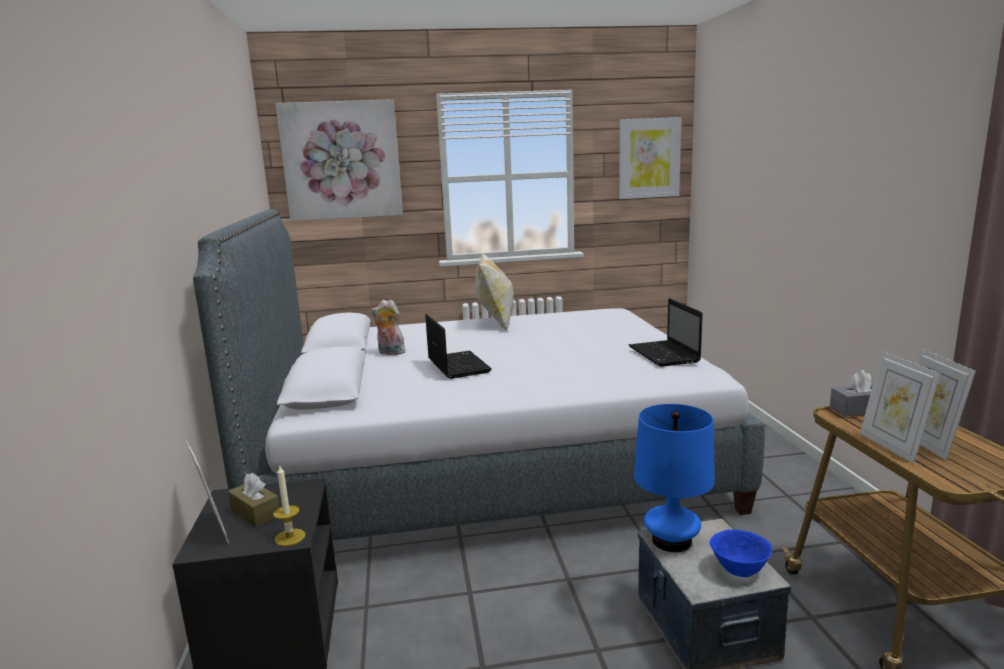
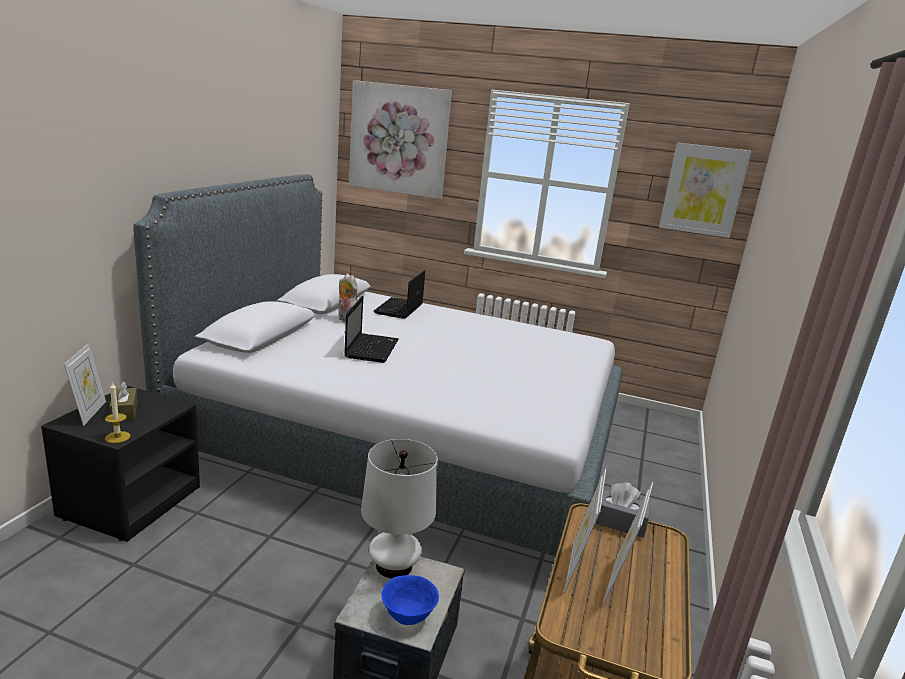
camera: 25 degrees right, 5 degrees up
pillow [475,252,514,330] -> none
laptop [628,298,703,367] -> laptop moved to [374,270,425,319]
blue table lamp [634,404,715,552] -> white table lamp [361,439,438,579]

